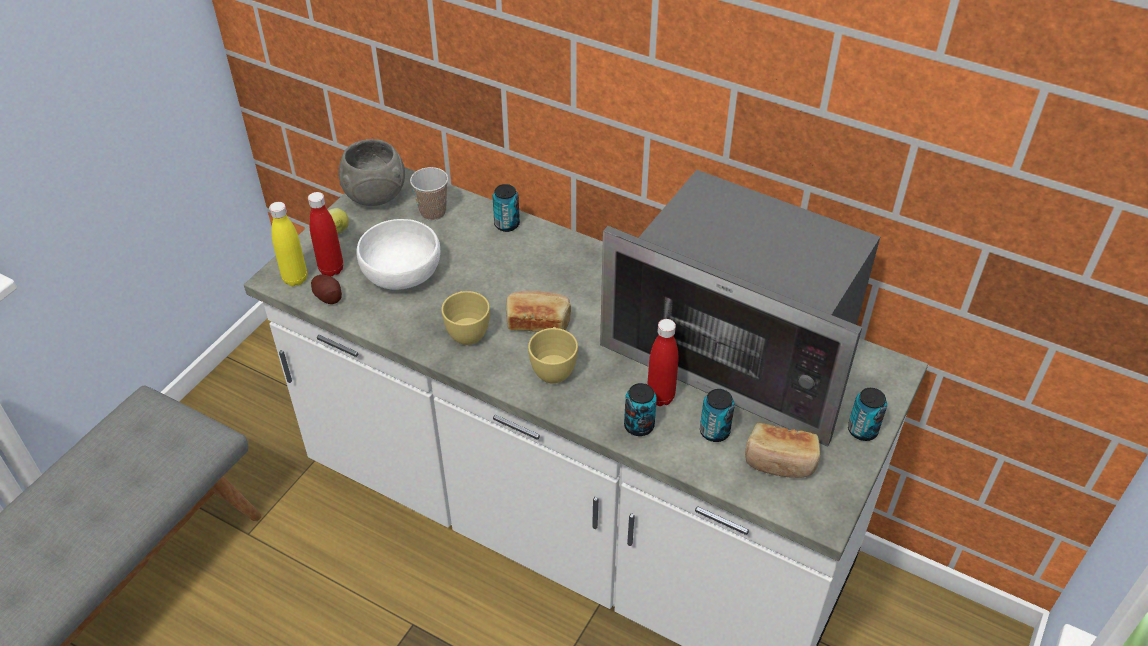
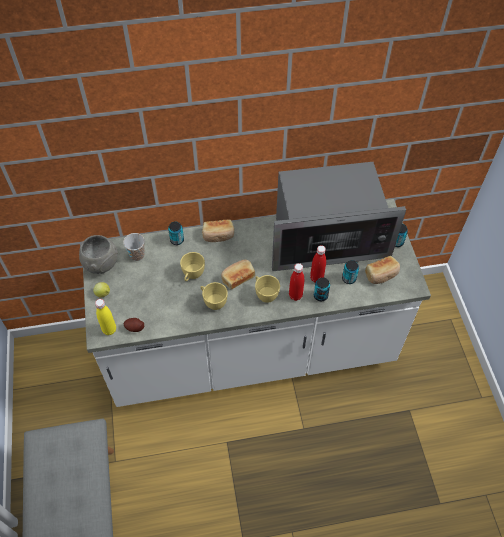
camera: 40 degrees left, 10 degrees up
red bottle [308,192,343,277] -> red bottle moved to [289,263,304,301]
white bowl [356,219,440,290] -> none
none -> yellow cup [180,252,205,281]
none -> bread [202,220,234,242]

